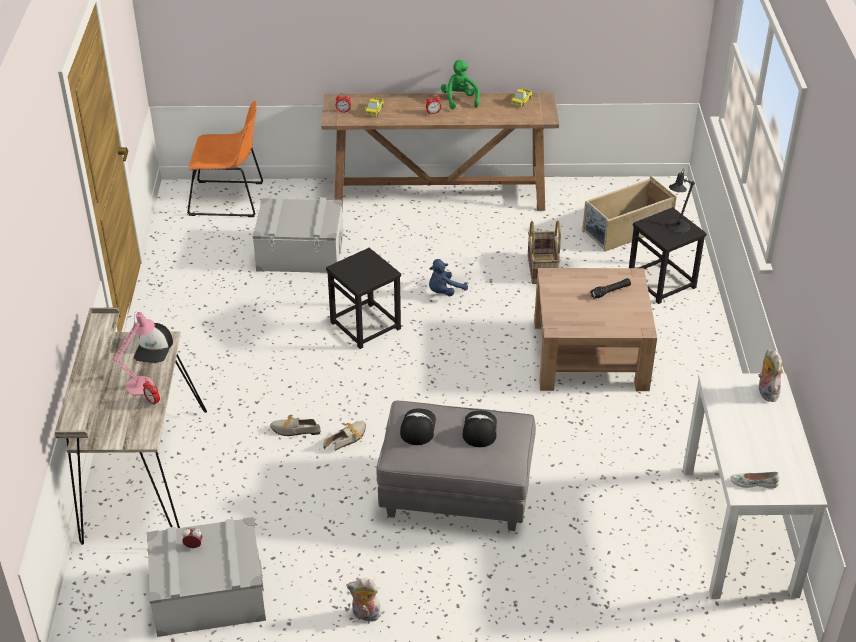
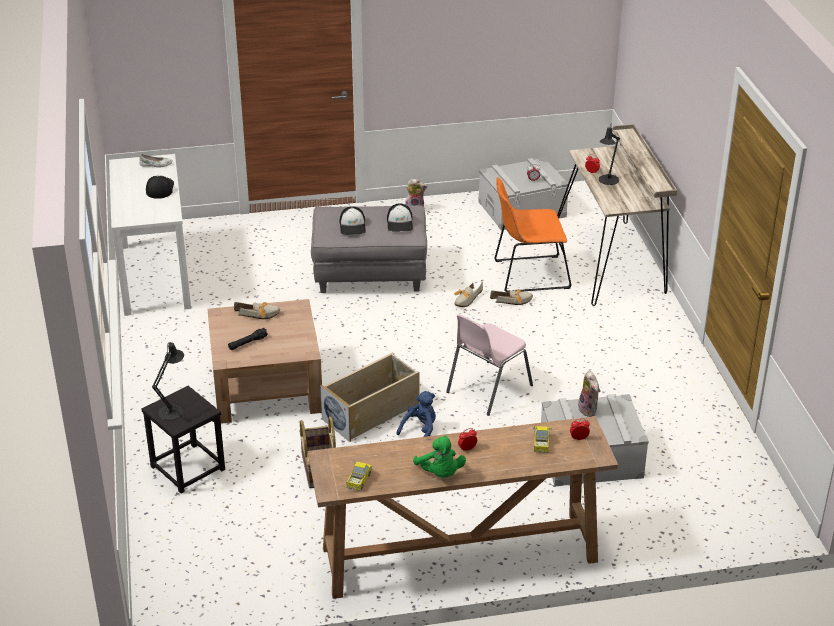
camera: 170 degrees right, 5 degrees down
pink table lamp [113,312,155,395] -> black table lamp [599,123,620,185]
cap [134,323,173,363] -> cap moved to [146,175,174,199]
orange chair [187,101,263,217] -> orange chair moved to [494,177,572,292]
black stool [326,248,401,349] -> pink chair [446,314,533,416]
beige storage box [582,176,677,252] -> beige storage box moved to [320,352,419,442]
plush toy [758,349,782,402] -> plush toy moved to [578,370,601,417]
none -> shoe [234,302,280,319]

